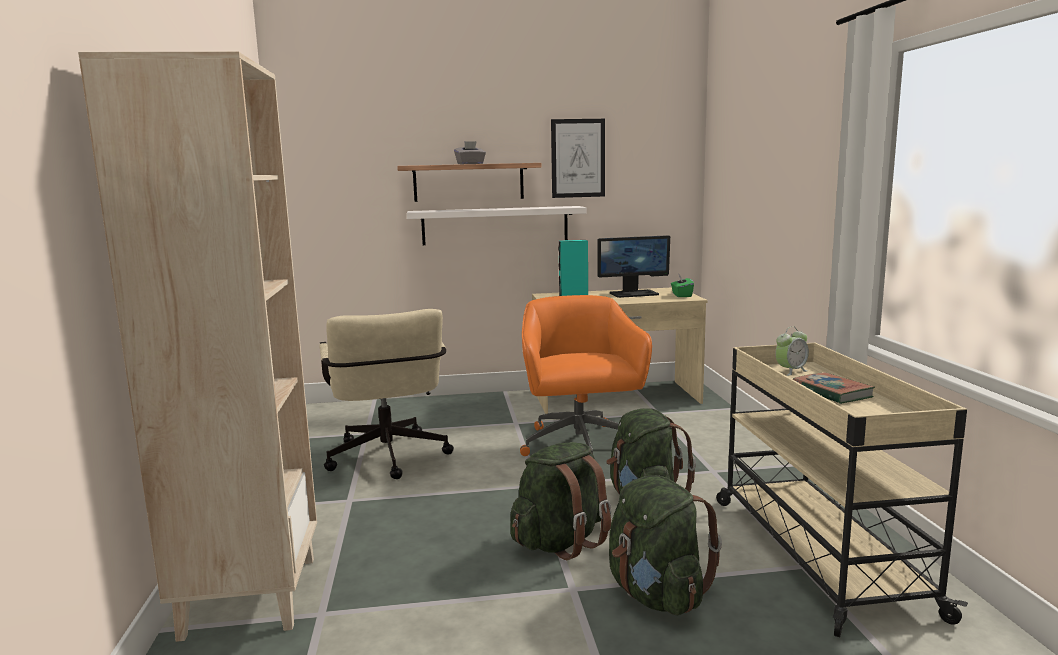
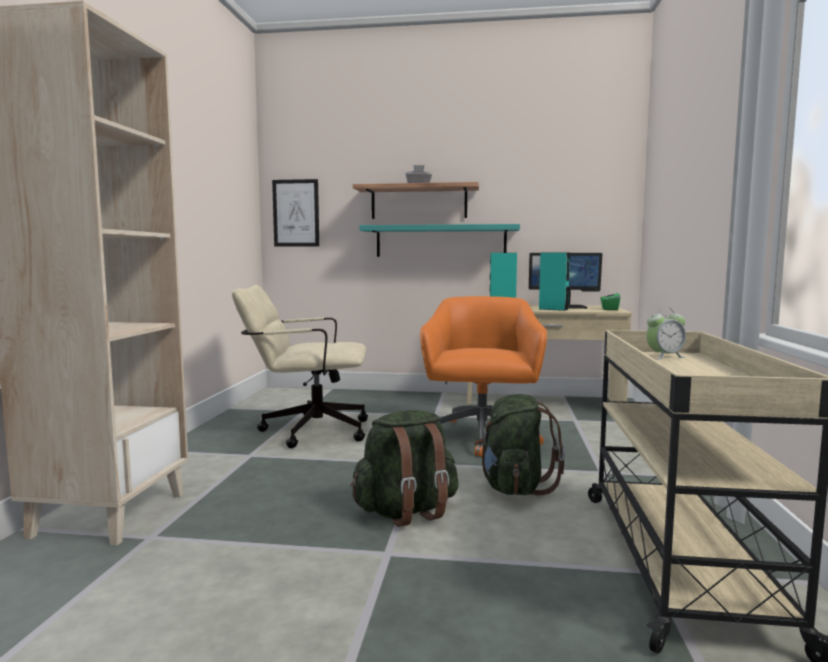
camera: 15 degrees right, 5 degrees down
beige office chair [319,309,454,479] -> beige office chair turned 90 degrees clockwise [232,285,368,448]
white shelf [407,206,586,245] -> turquoise shelf [360,224,520,257]
picture [551,119,605,198] -> picture moved to [272,179,319,246]
green backpack [609,475,722,616] -> none
book [793,372,875,404] -> none
none -> turquoise speaker [539,253,570,311]

